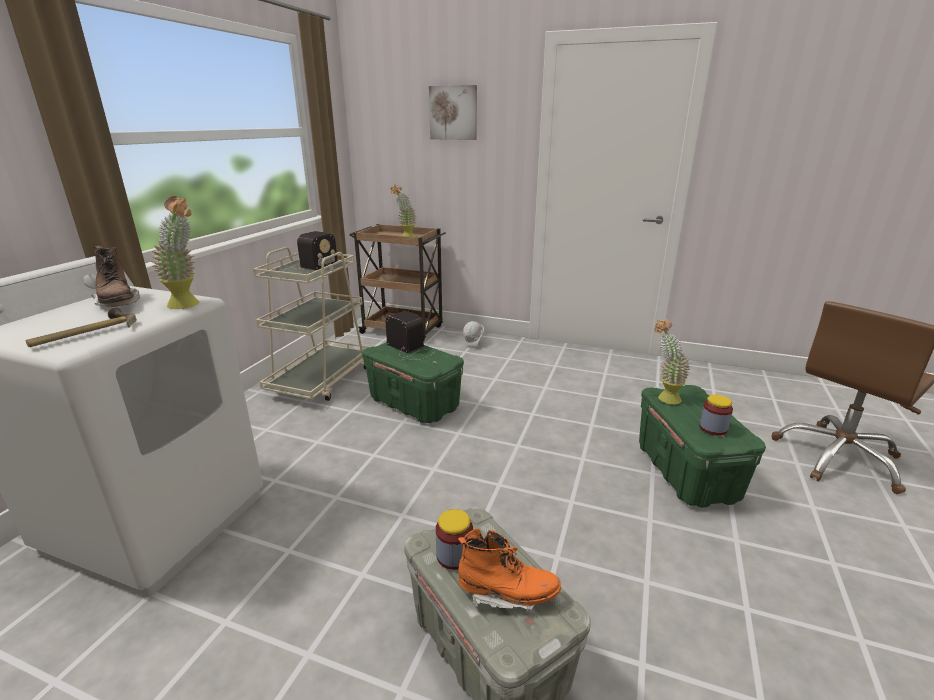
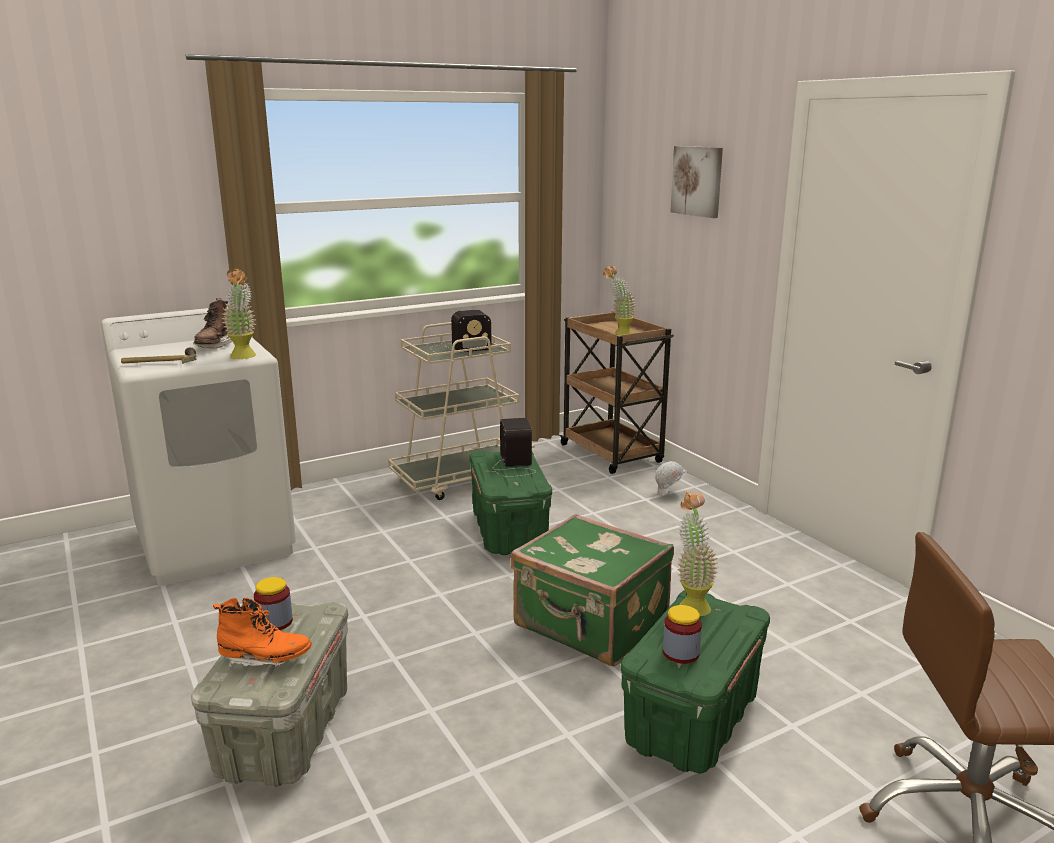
camera: 40 degrees right, 5 degrees down
orange boot [458,528,561,611] -> orange boot turned 45 degrees counterclockwise [213,597,312,669]
none -> green suitcase [511,514,674,666]

